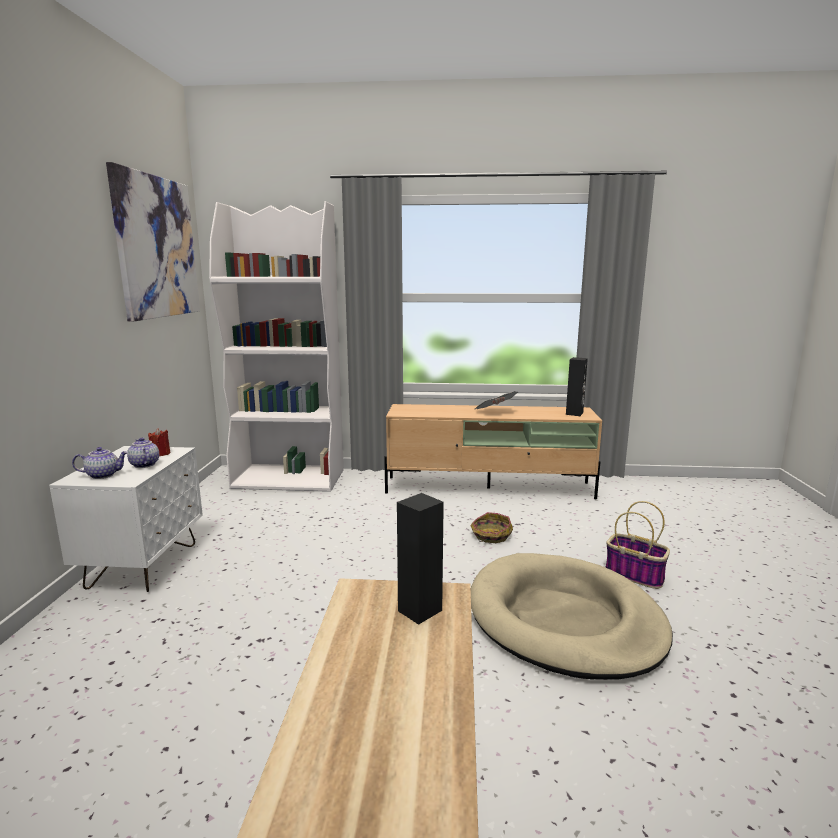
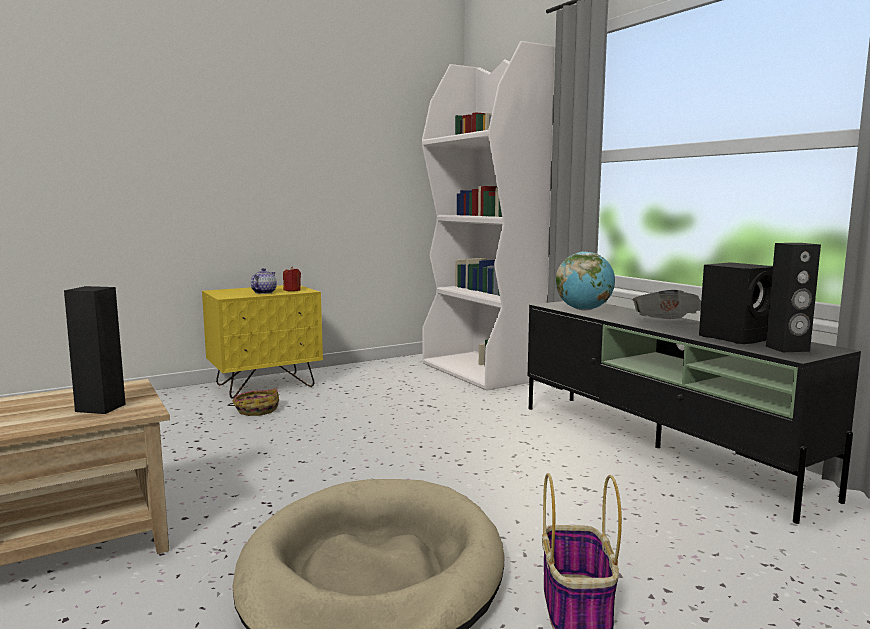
camera: 55 degrees right, 5 degrees down
white nightstand [49,446,203,592] -> yellow nightstand [202,285,323,399]
teapot [72,447,128,479] -> none
picture [106,162,200,322] -> none
beige tv stand [384,404,602,499] -> black tv stand [528,301,861,524]
basket [470,512,513,543] -> basket moved to [227,388,279,416]
none -> globe [556,251,615,310]
none -> black speaker [699,262,773,344]

